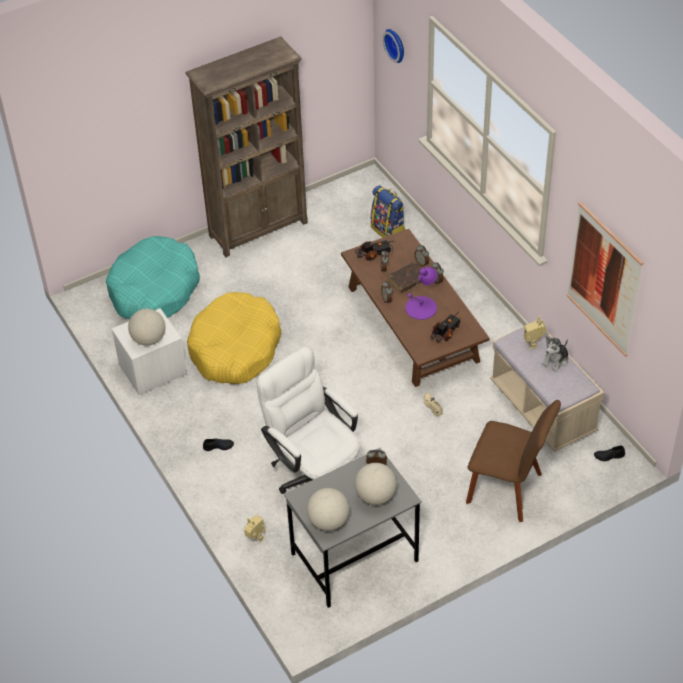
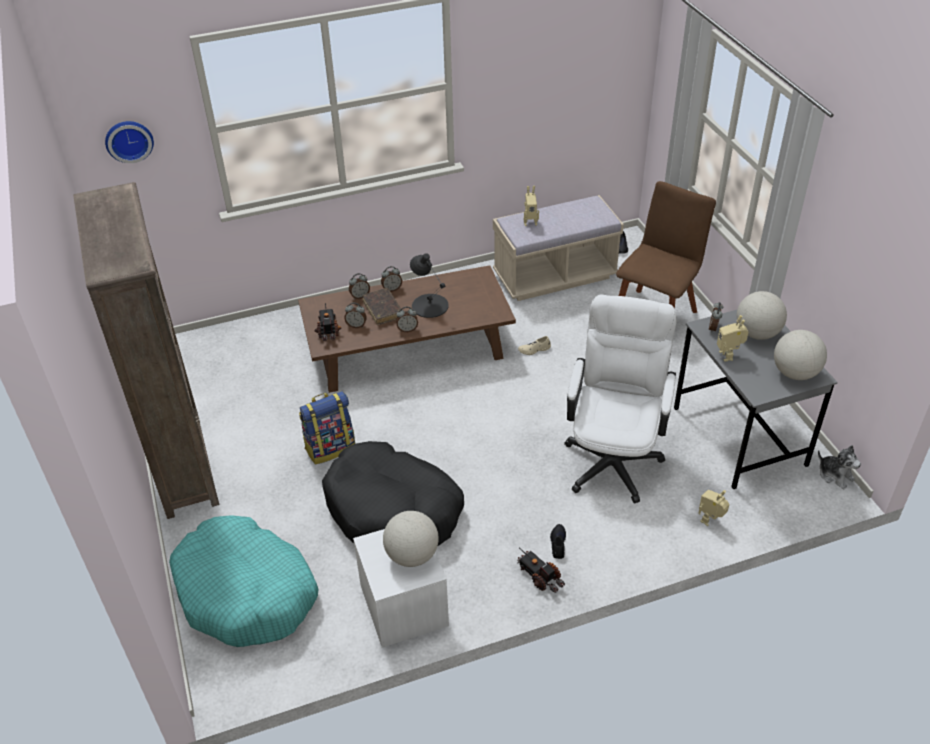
camera: 80 degrees left, 5 degrees down
yellow dog bed [187,292,281,384] -> black dog bed [322,441,464,546]
white office chair [257,346,360,494] -> white office chair turned 135 degrees clockwise [564,295,677,504]
backpack [371,185,405,238] -> backpack moved to [299,391,355,465]
purple table lamp [405,267,437,320] -> black table lamp [410,253,449,318]
toy truck [430,311,462,342] -> toy truck moved to [517,548,565,593]
plush toy [542,336,568,372] -> plush toy moved to [818,445,861,489]
picture [567,202,643,357] -> none
none -> toy robot [717,315,748,362]

